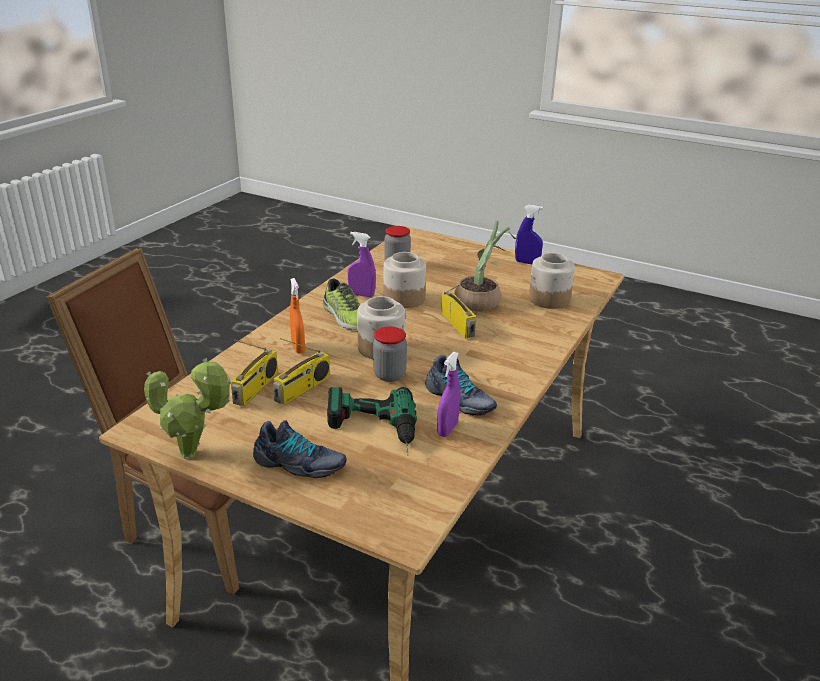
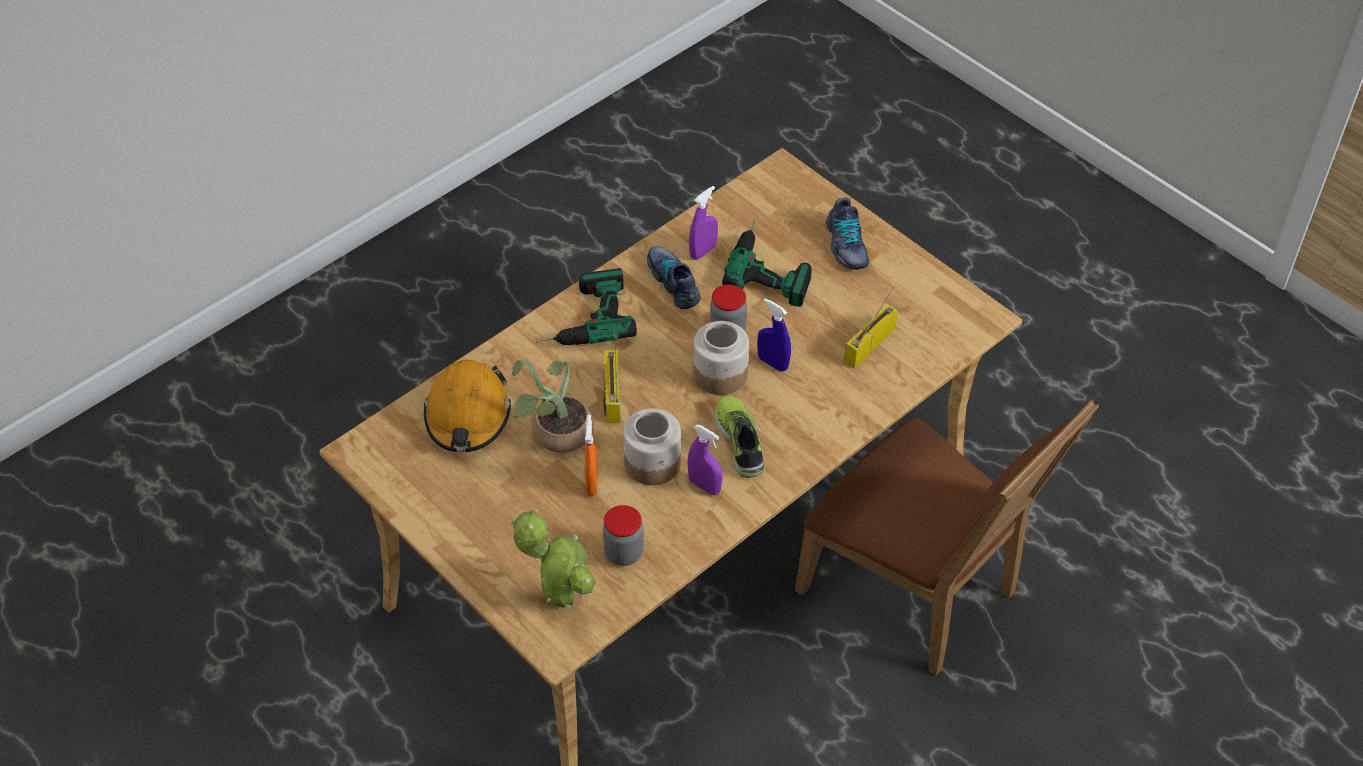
camera: 160 degrees left, 20 degrees up
potted plant [144,358,232,459] -> potted plant moved to [511,508,596,609]
shoe [253,421,347,478] -> shoe turned 135 degrees counterclockwise [826,197,869,270]
radio [273,338,330,405] -> none
orange spray bottle [290,278,305,353] -> orange spray bottle moved to [585,415,598,496]
blue spray bottle [515,205,543,264] -> blue spray bottle moved to [757,298,791,372]
jar [529,253,575,309] -> orange hard hat [424,360,511,452]
none -> power drill [536,268,637,345]

